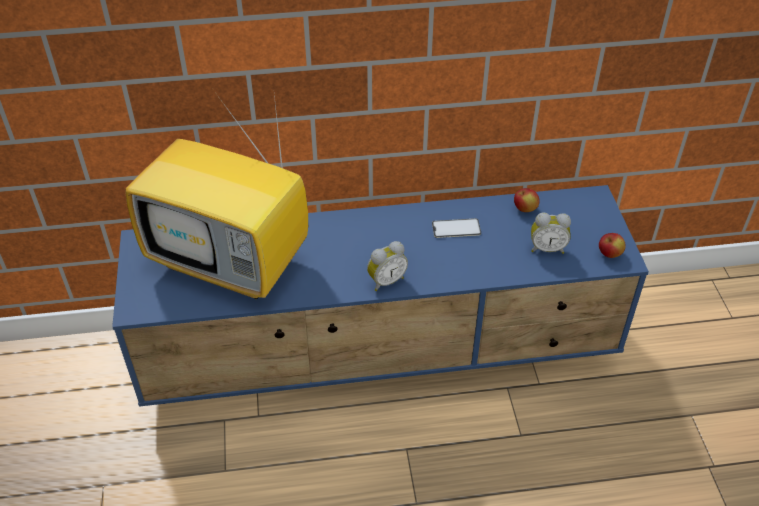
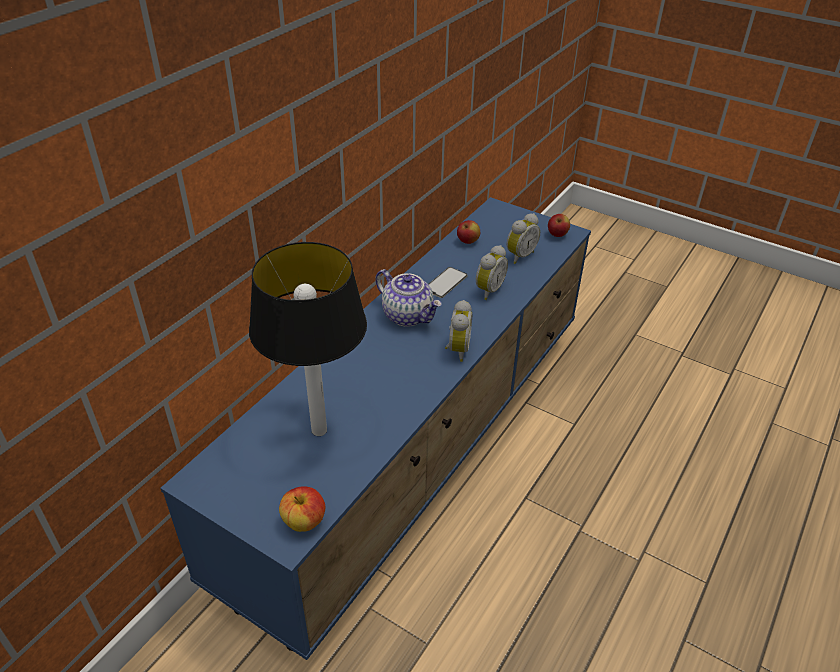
camera: 50 degrees left, 5 degrees down
television [125,91,308,299] -> table lamp [249,242,367,436]
none -> apple [279,486,325,532]
none -> teapot [375,269,442,327]
none -> alarm clock [476,245,508,300]

